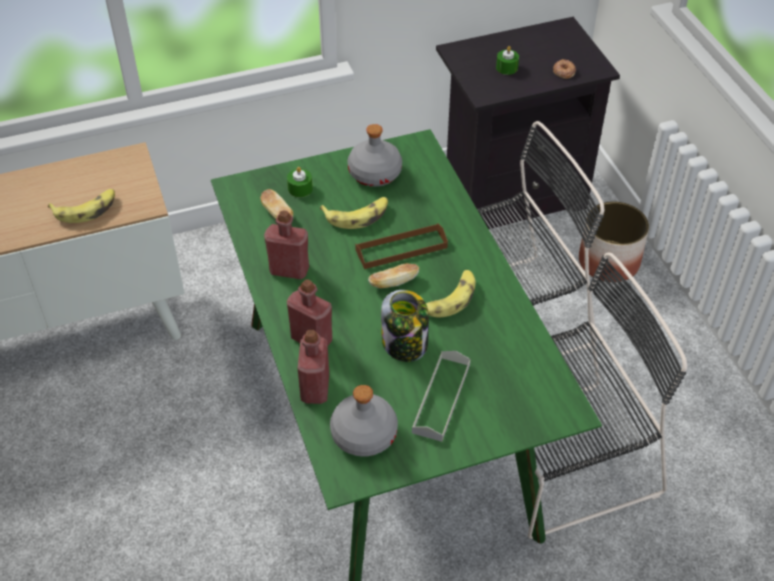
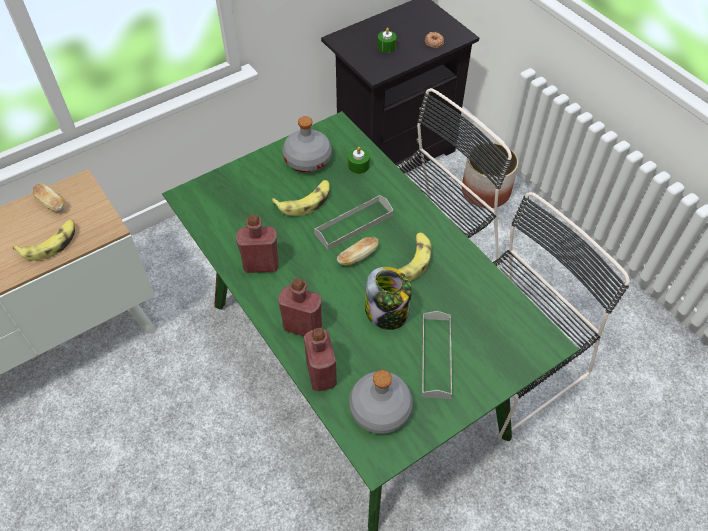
camera: 15 degrees left, 5 degrees up
bread [260,189,293,219] -> bread moved to [32,183,64,212]
green candle [287,167,313,198] -> green candle moved to [348,147,370,174]
brown tray [355,223,448,269] -> grey tray [314,195,393,250]

